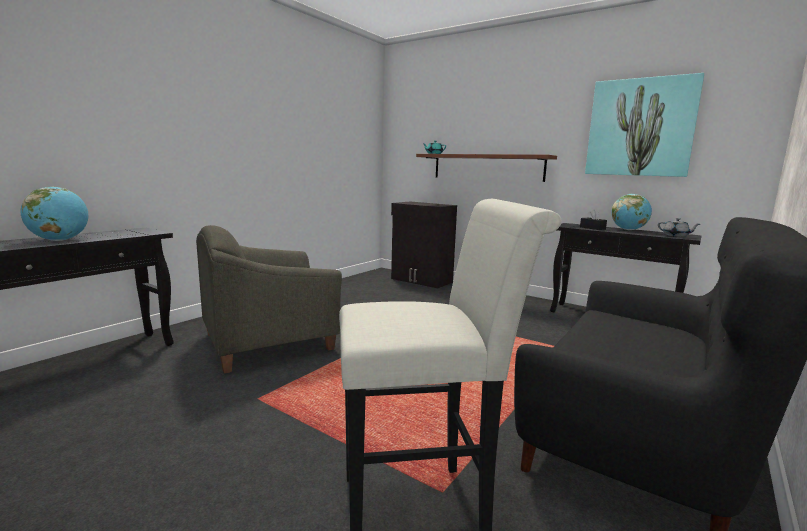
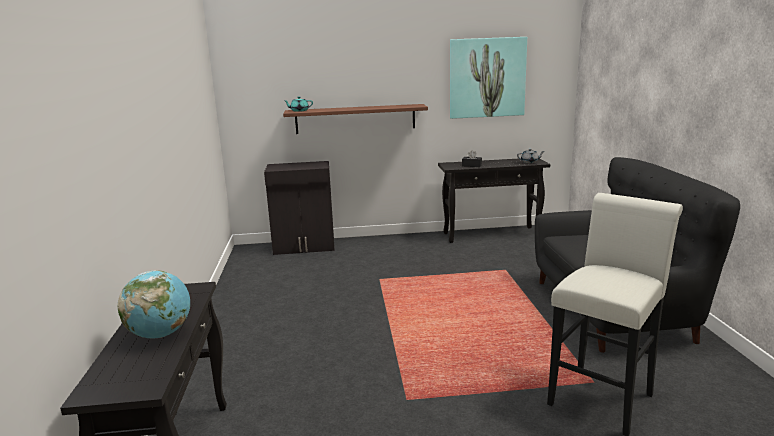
camera: 40 degrees left, 5 degrees up
grey armchair [196,225,342,374] -> none
globe [611,194,652,230] -> none

